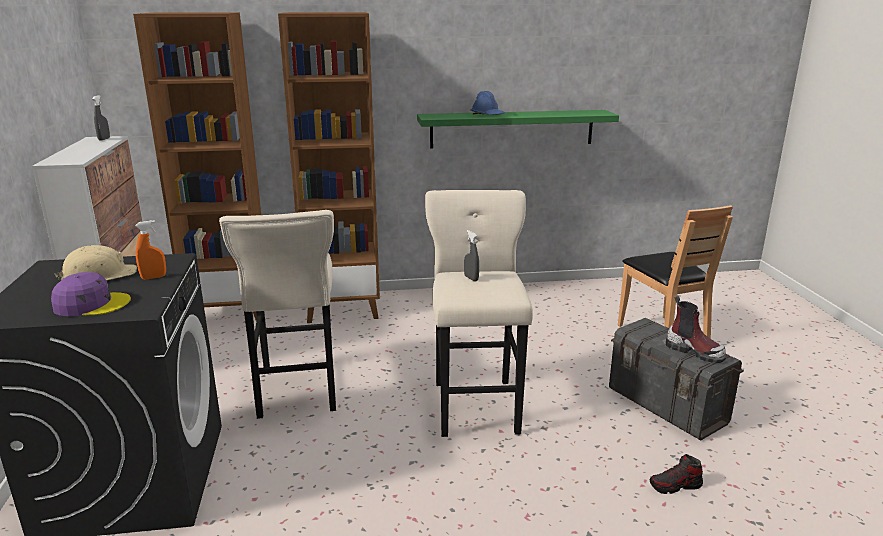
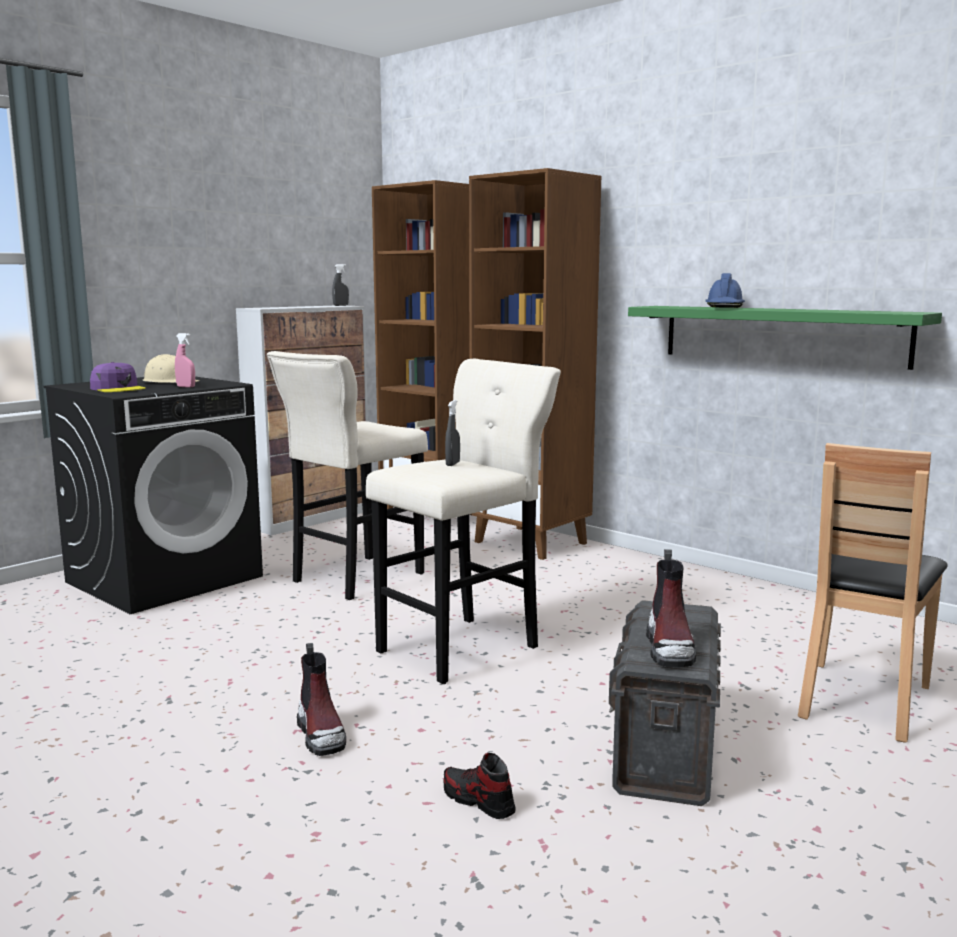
camera: 50 degrees right, 10 degrees down
orange spray bottle [136,220,166,280] -> pink spray bottle [175,333,195,388]
none -> boot [297,643,346,756]

